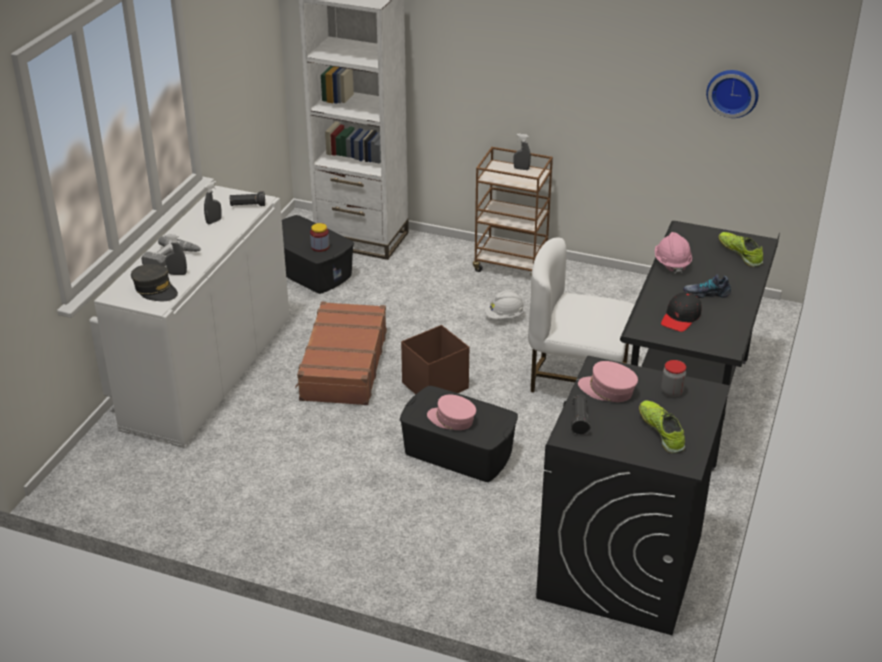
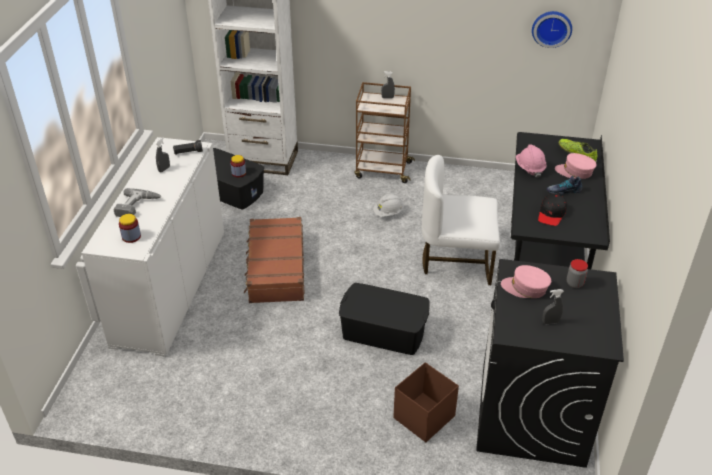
camera: 10 degrees left, 5 degrees up
grey cap [131,264,178,301] -> jar [119,214,141,243]
grey spray bottle [164,234,187,275] -> grey spray bottle moved to [542,289,564,324]
brown storage box [401,325,469,394] -> brown storage box moved to [393,362,459,442]
pink cap [427,395,476,430] -> pink cap moved to [555,153,597,179]
black flashlight [571,395,590,435] -> none
shoe [639,400,685,454] -> none

